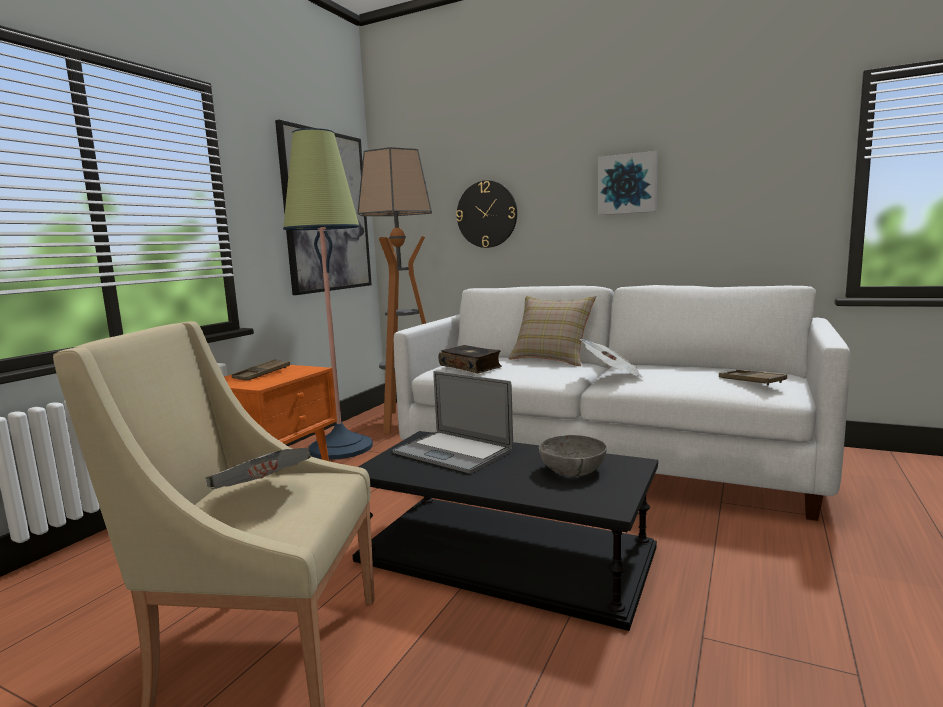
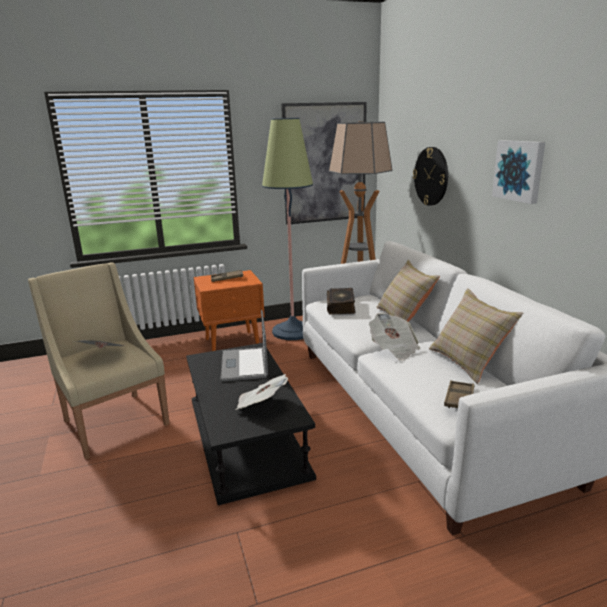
camera: 45 degrees right, 10 degrees up
grey bowl [539,435,607,477] -> newspaper [236,374,288,410]
none -> beige pillow [429,288,523,384]

